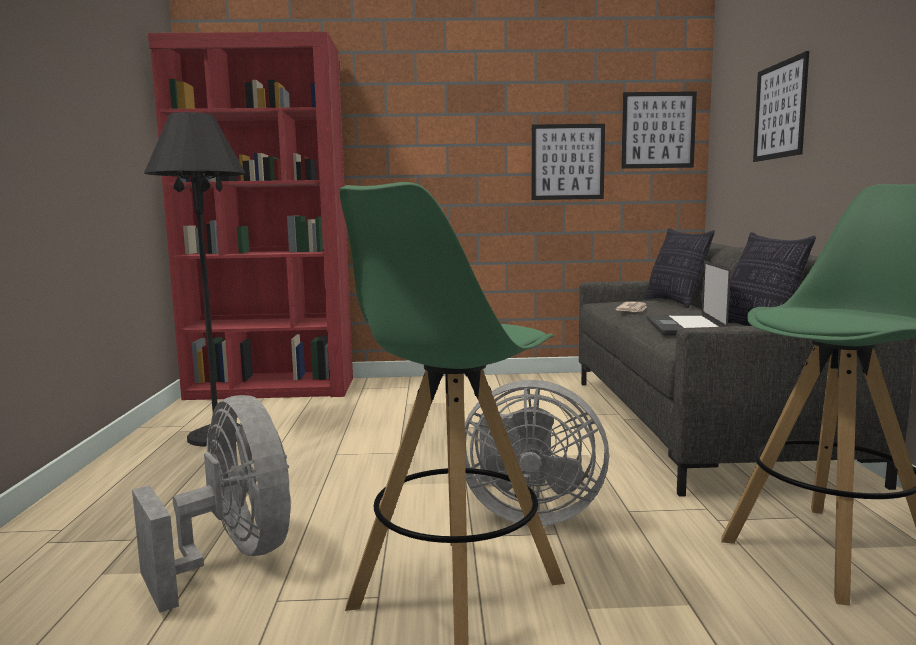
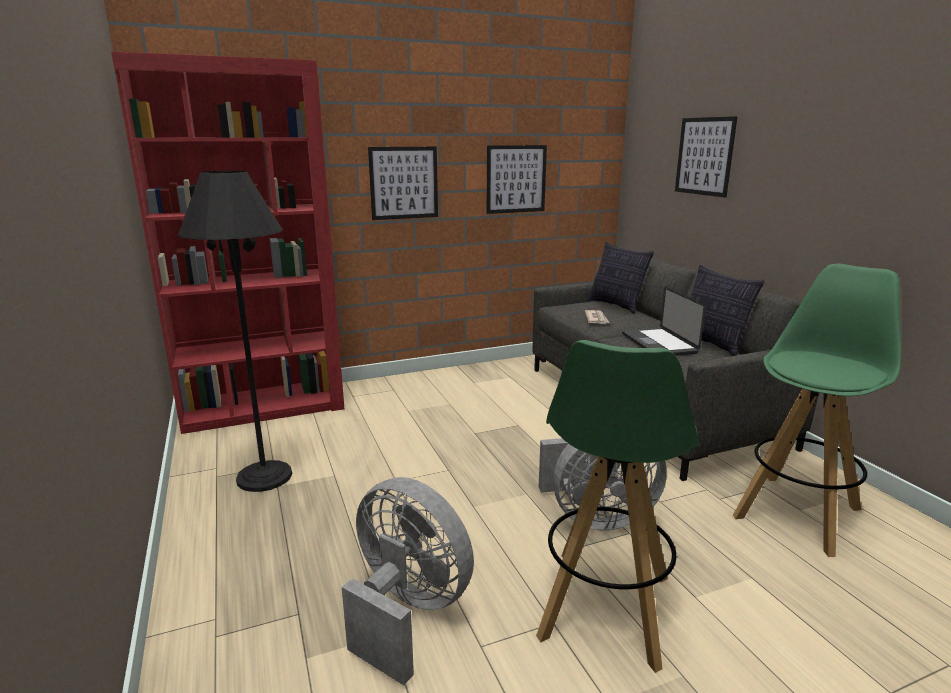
camera: 20 degrees left, 10 degrees up
picture [621,91,697,169] -> picture moved to [368,147,438,220]

